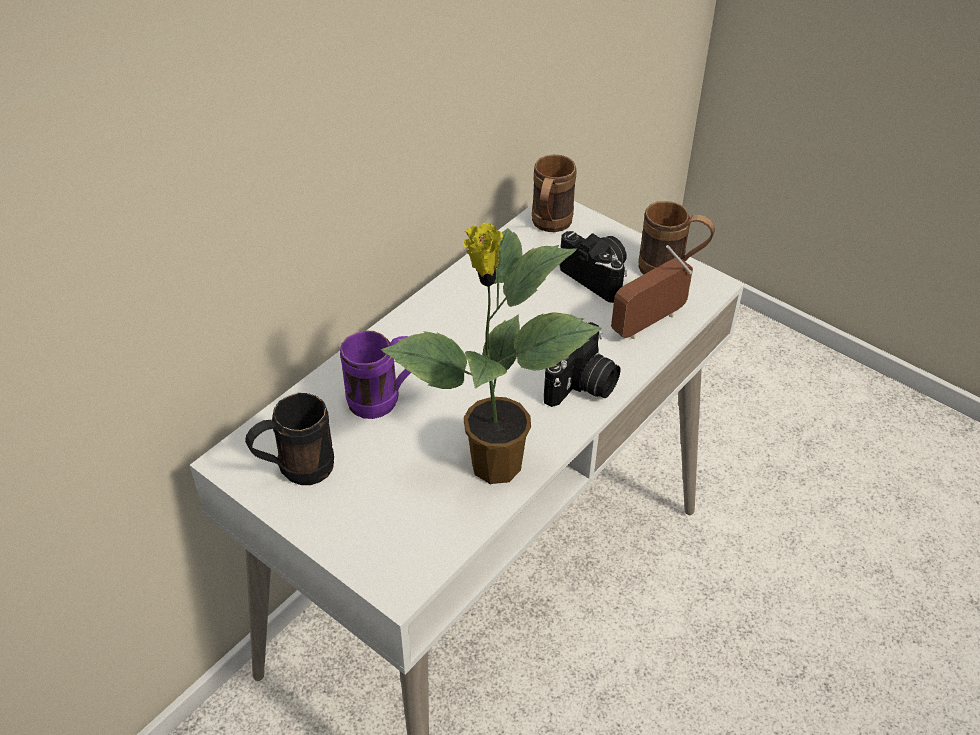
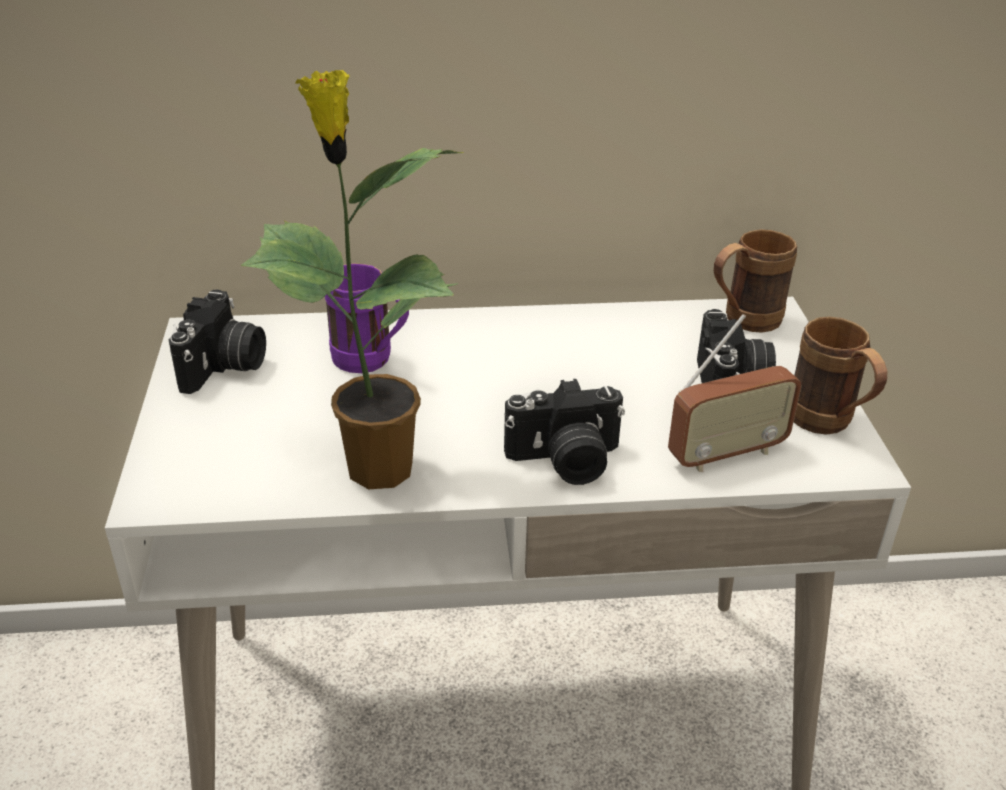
camera: 45 degrees right, 10 degrees down
black mug [245,393,334,485] -> camera [169,290,266,394]
radio [611,245,693,339] -> radio turned 150 degrees clockwise [668,314,802,472]

